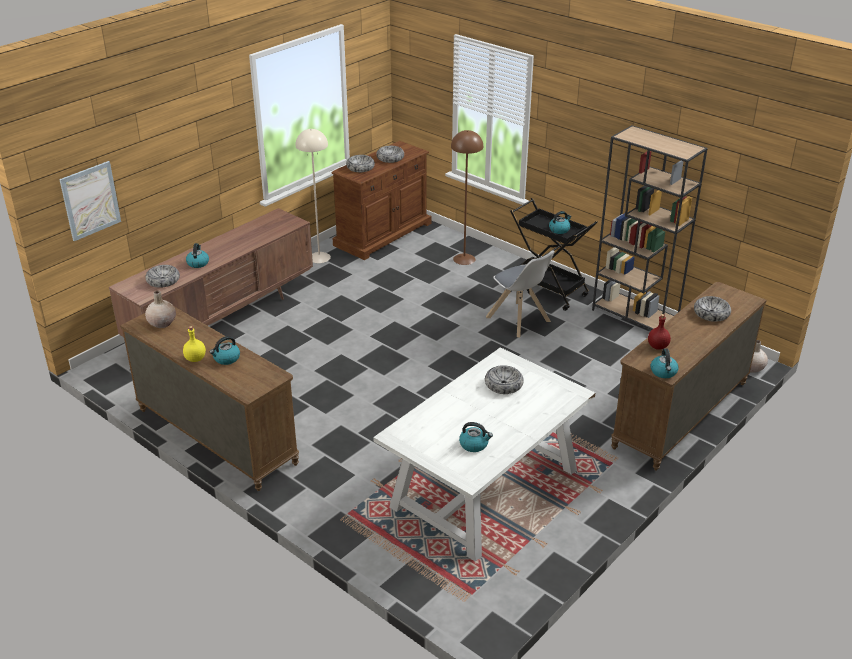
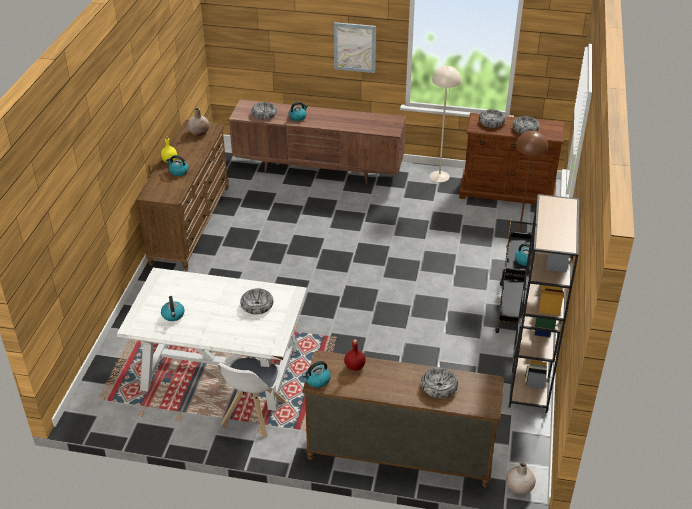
camera: 60 degrees right, 5 degrees up
picture [59,161,121,241] -> picture moved to [334,22,376,73]
chair [486,250,555,337] -> chair moved to [218,358,286,438]

